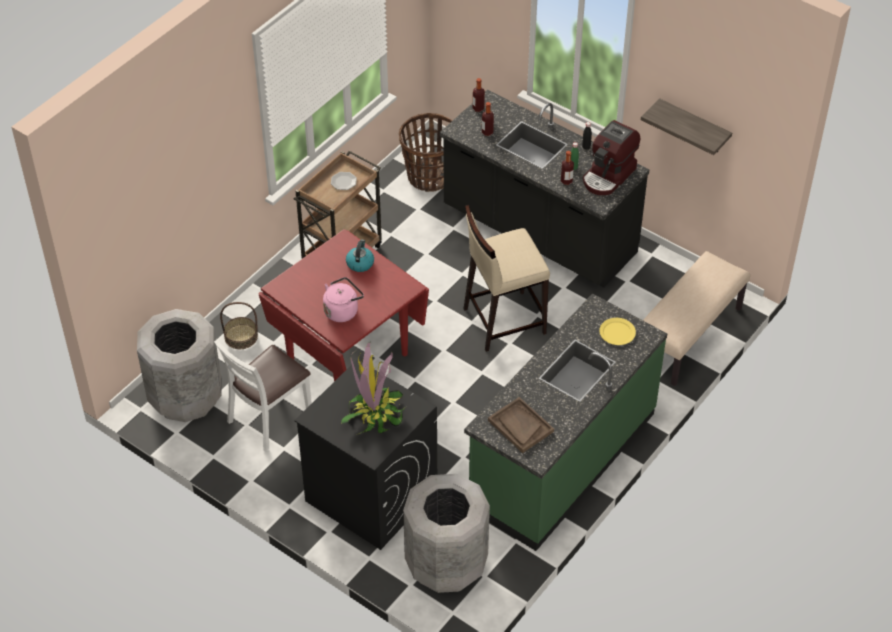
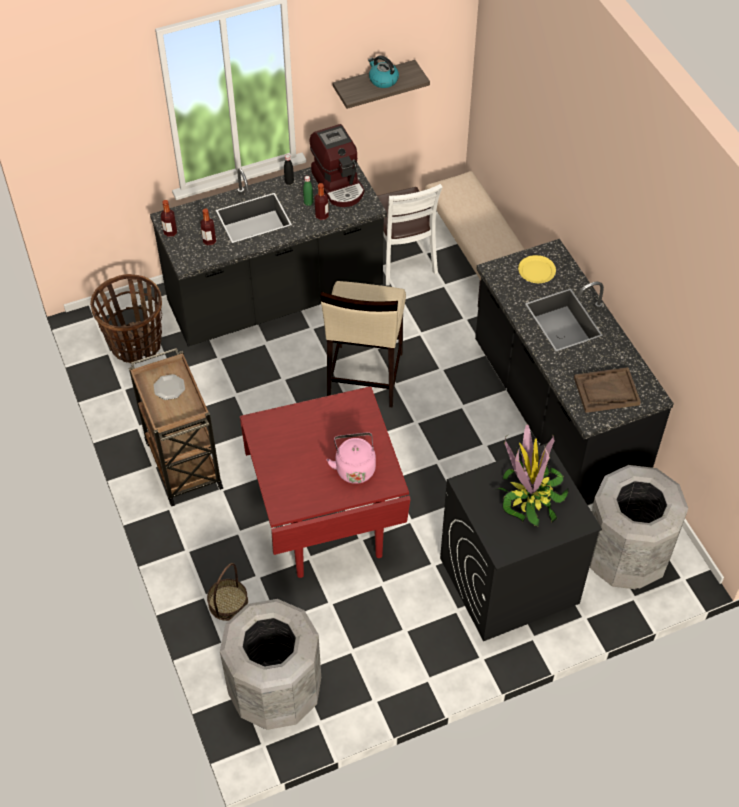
camera: 60 degrees left, 5 degrees up
white chair [214,339,312,452] -> white chair moved to [377,184,443,286]
kettle [346,240,374,272] -> kettle moved to [368,55,399,88]
green counter [464,293,667,551] -> black counter [475,239,674,505]

